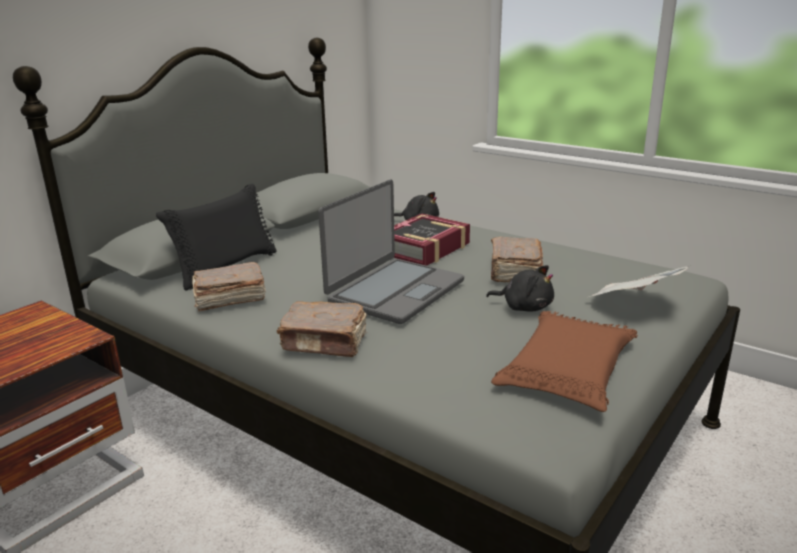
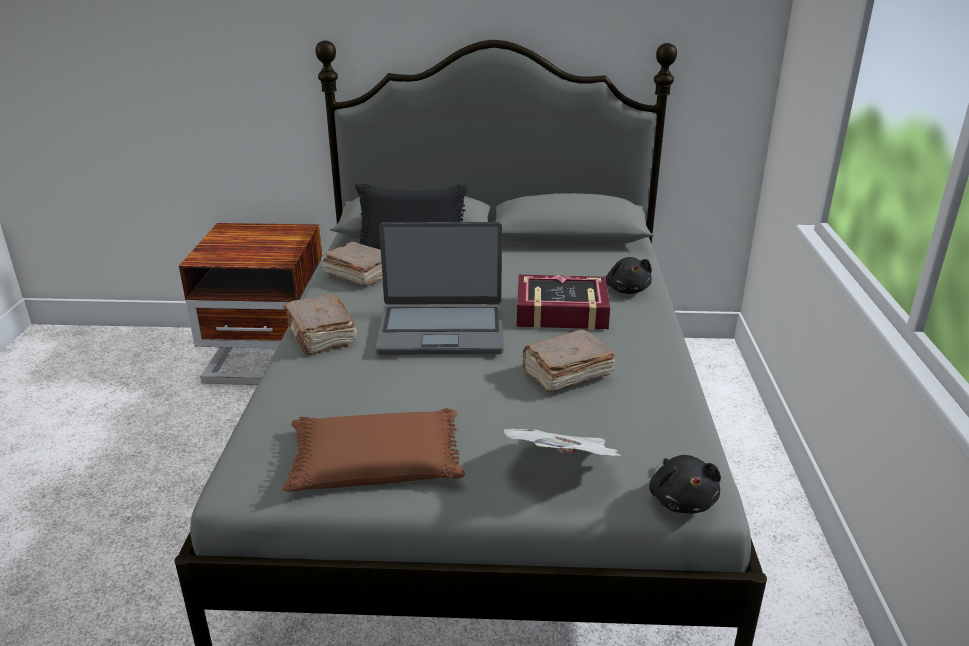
camera: 55 degrees right, 5 degrees up
black plush toy [486,265,554,312] -> black plush toy moved to [649,455,721,514]

